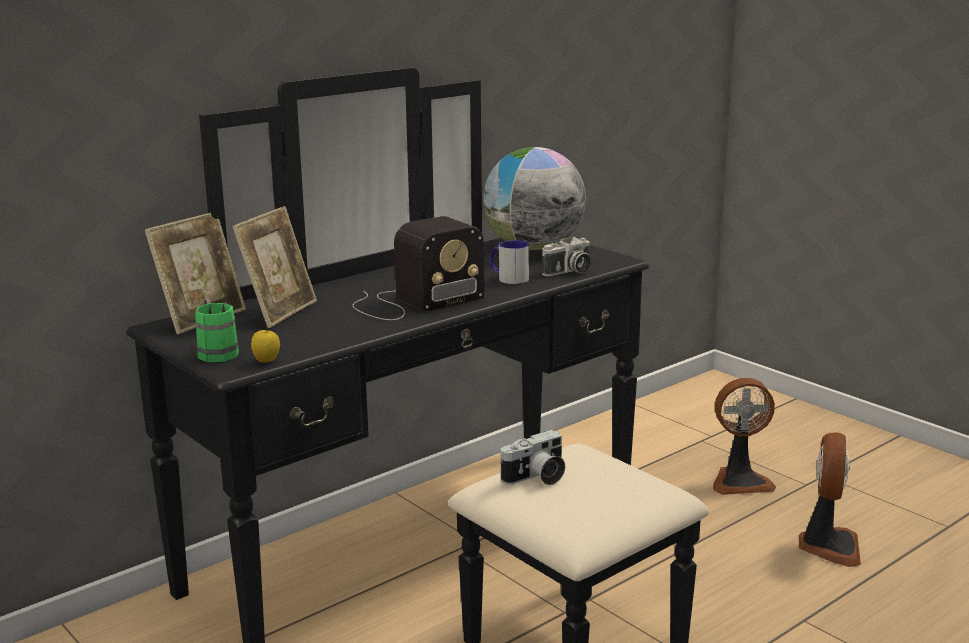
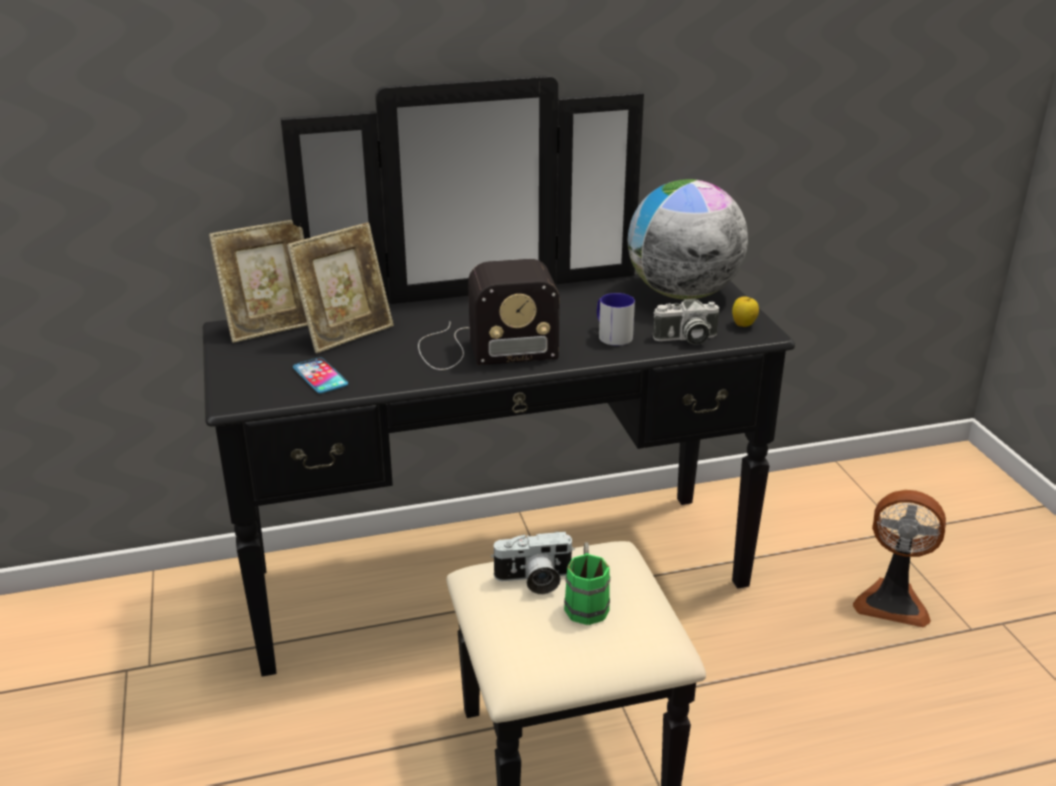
camera: 25 degrees right, 10 degrees up
green mug [195,298,239,362] -> green mug moved to [564,542,610,625]
apple [251,329,280,363] -> apple moved to [732,296,759,327]
fan [799,432,861,567] -> none
none -> phone [293,358,348,393]

